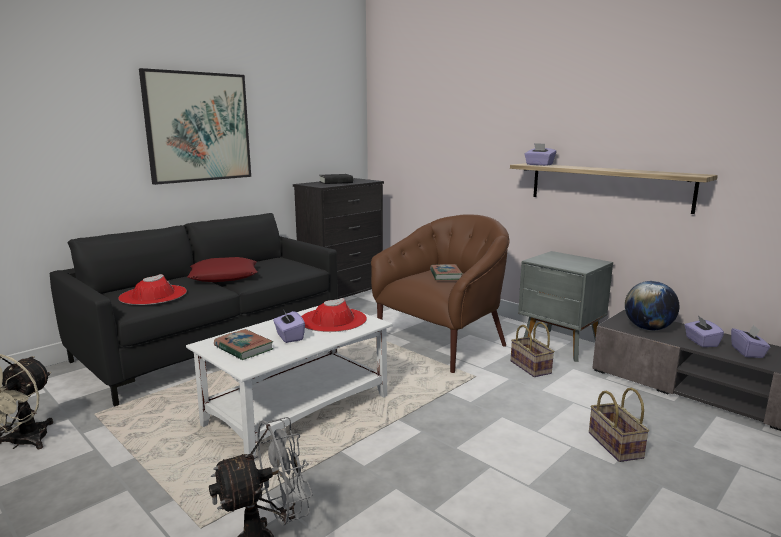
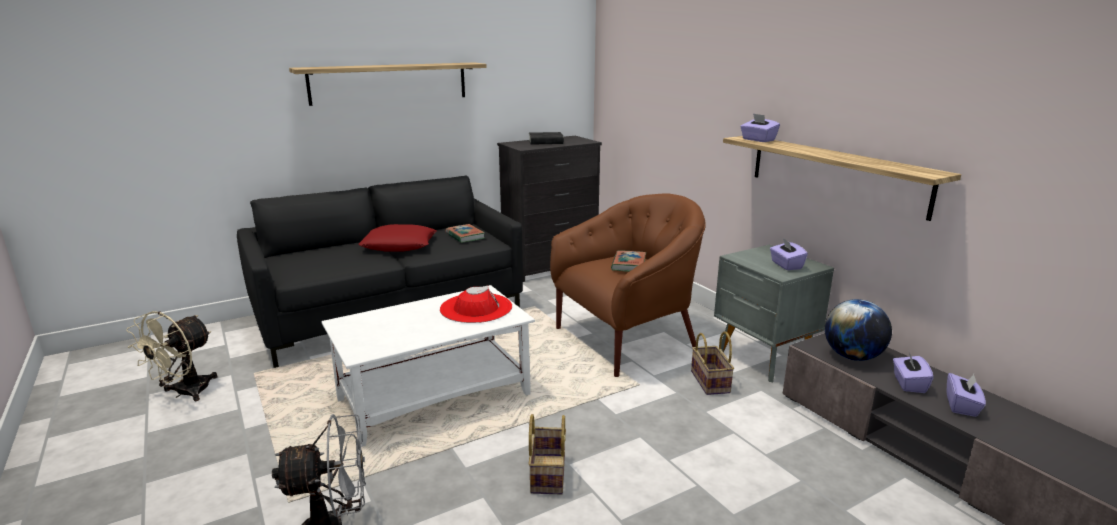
camera: 15 degrees right, 5 degrees up
red hat [118,274,187,305] -> none
picture [139,68,251,185] -> shelf [289,62,487,106]
book [214,329,274,360] -> book moved to [446,224,485,243]
purple tissue box [273,311,305,343] -> purple tissue box moved to [770,238,808,270]
basket [589,388,649,462] -> basket moved to [528,414,566,494]

